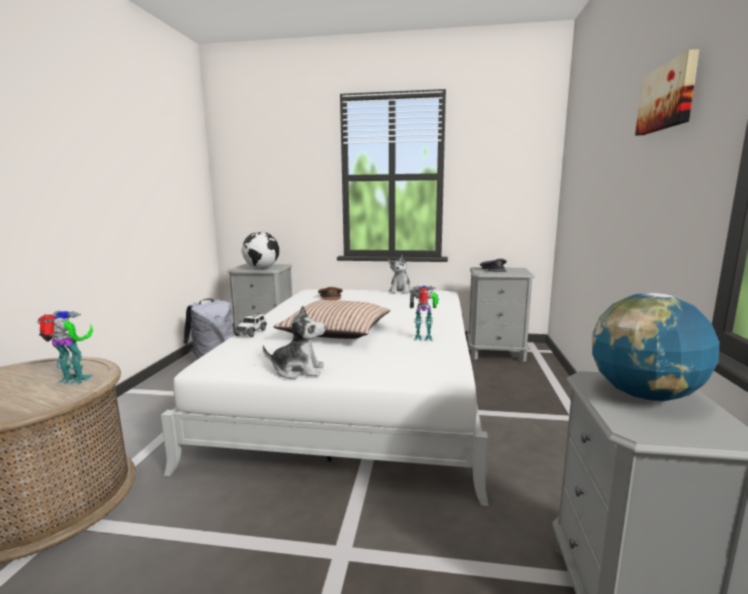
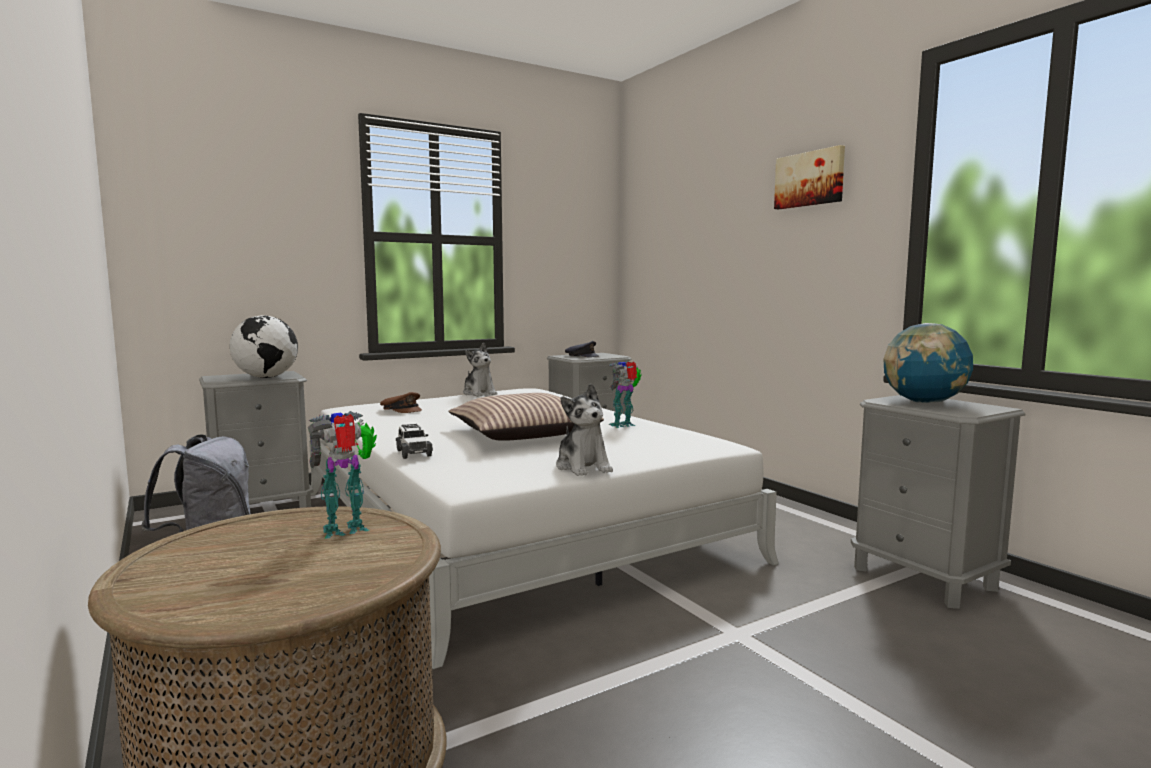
camera: 40 degrees left, 5 degrees down
plush toy [263,306,326,379] -> plush toy turned 105 degrees clockwise [556,383,613,476]

